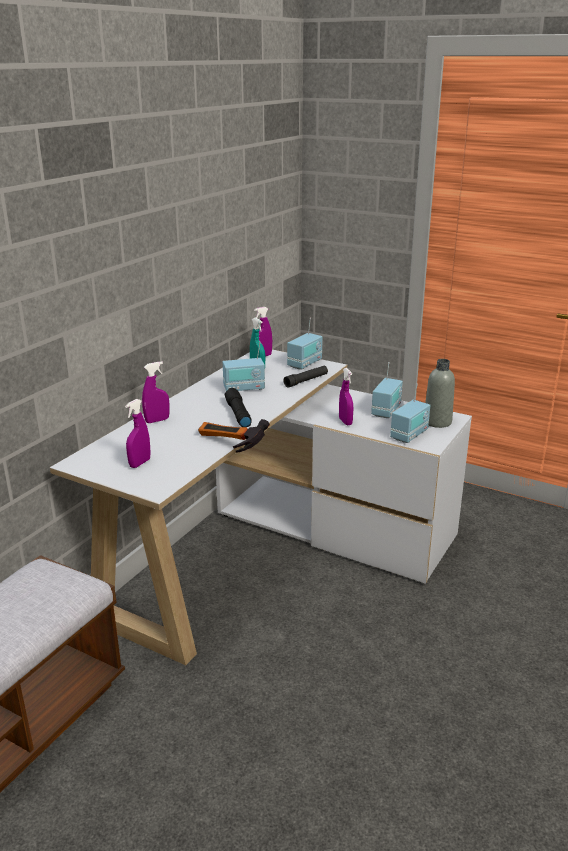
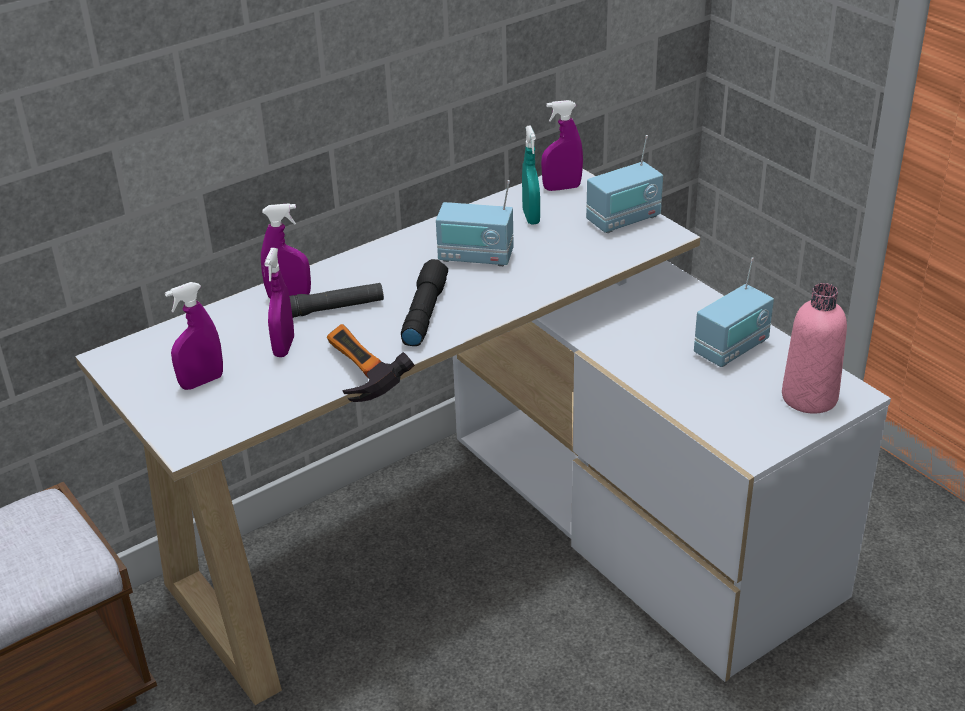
camera: 25 degrees right, 10 degrees up
black flashlight [283,366,328,387] -> black flashlight moved to [289,283,384,318]
purple spray bottle [339,368,353,425] -> purple spray bottle moved to [264,248,294,357]
radio [390,383,430,443] -> none
grey bottle [425,359,455,428] -> pink bottle [782,283,847,414]

